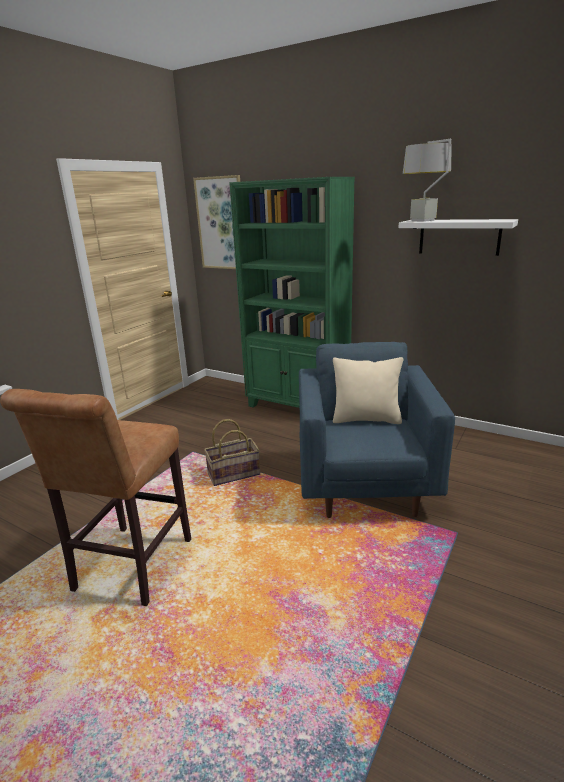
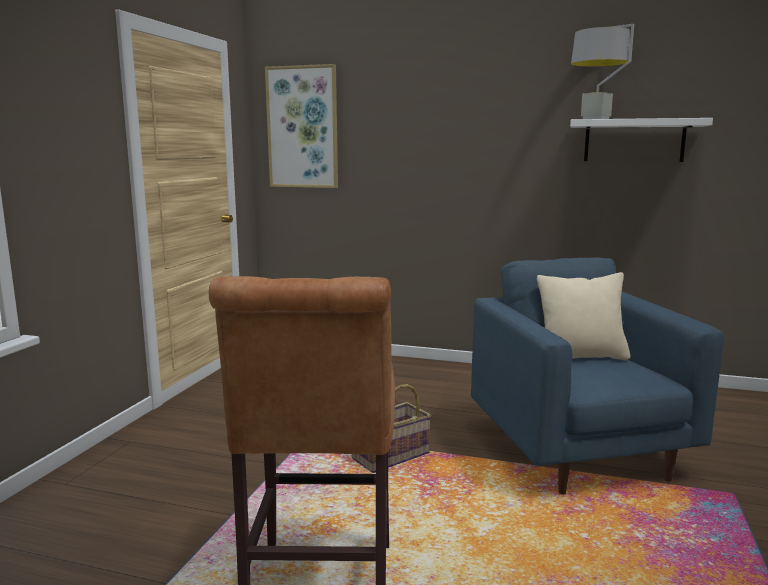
camera: 15 degrees left, 10 degrees down
green bookcase [229,177,355,408] -> none

